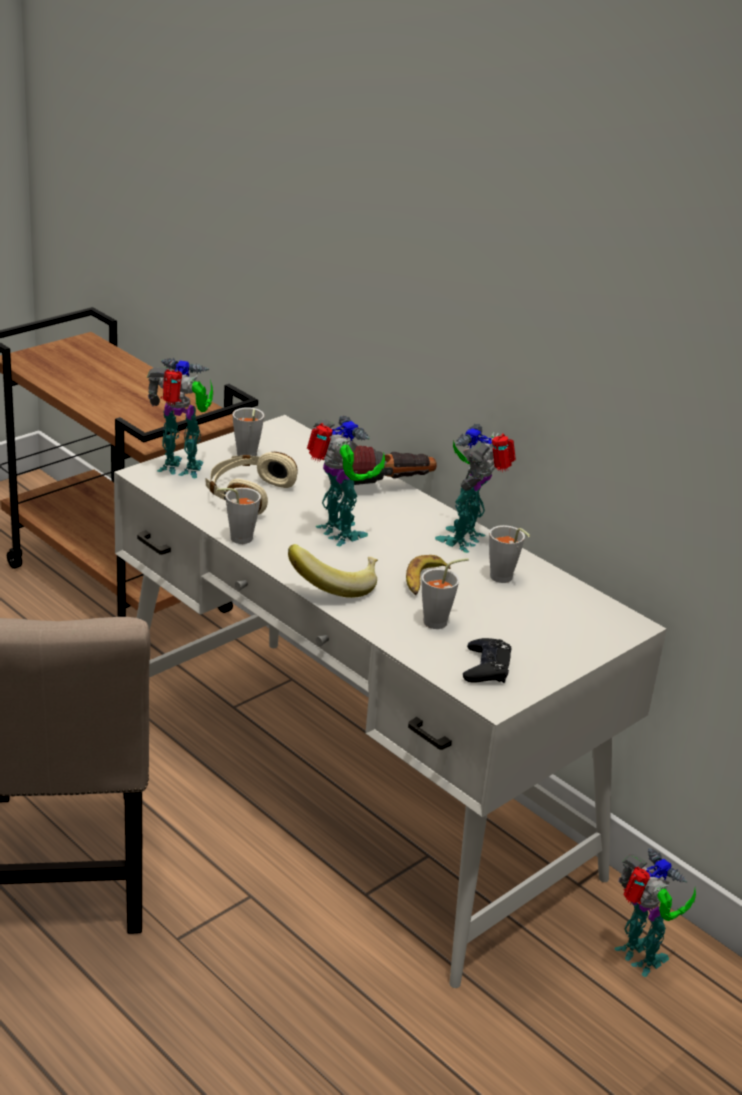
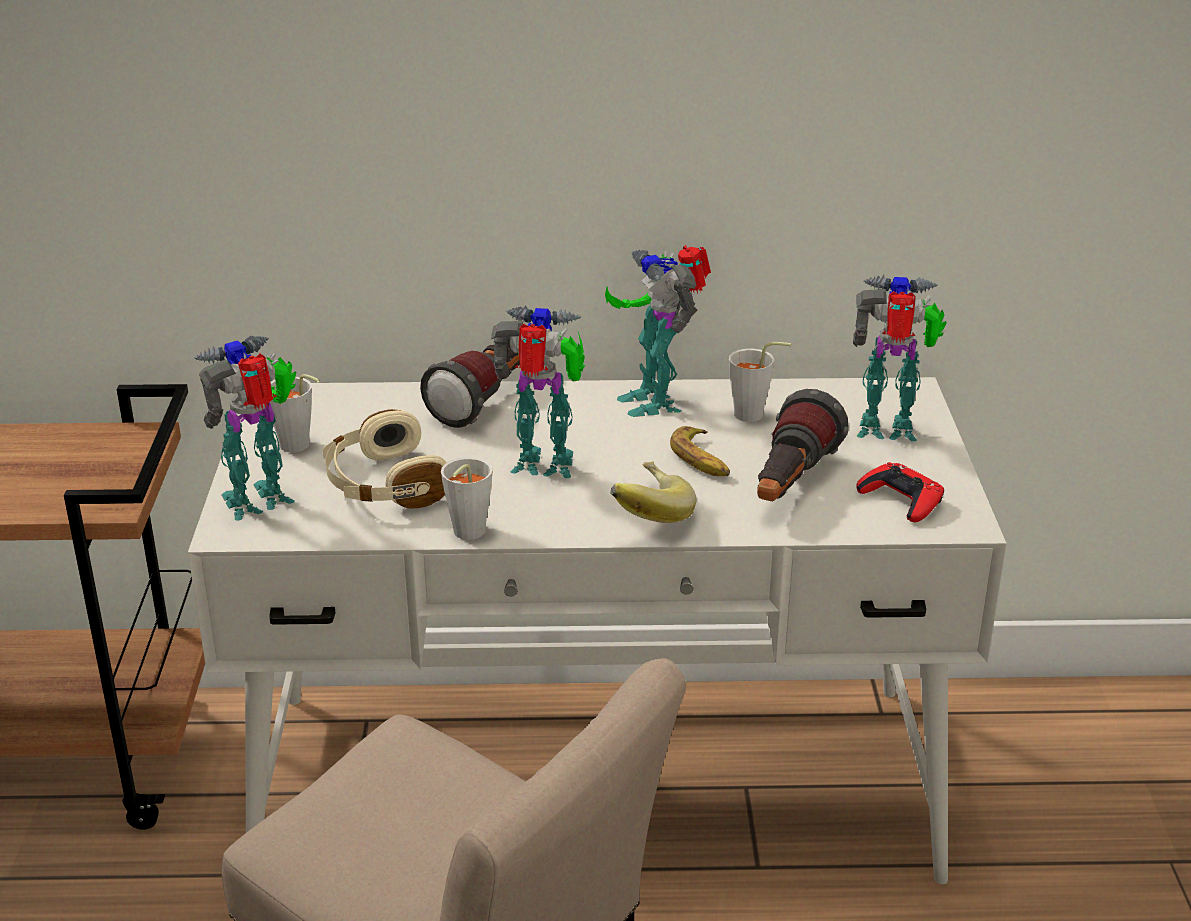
camera: 45 degrees left, 0 degrees up
grey cup [422,558,469,629] -> flashlight [757,389,849,501]
black game controller [463,638,512,683] -> red game controller [856,462,944,522]
toy robot [614,848,696,977] -> toy robot moved to [853,275,947,441]

